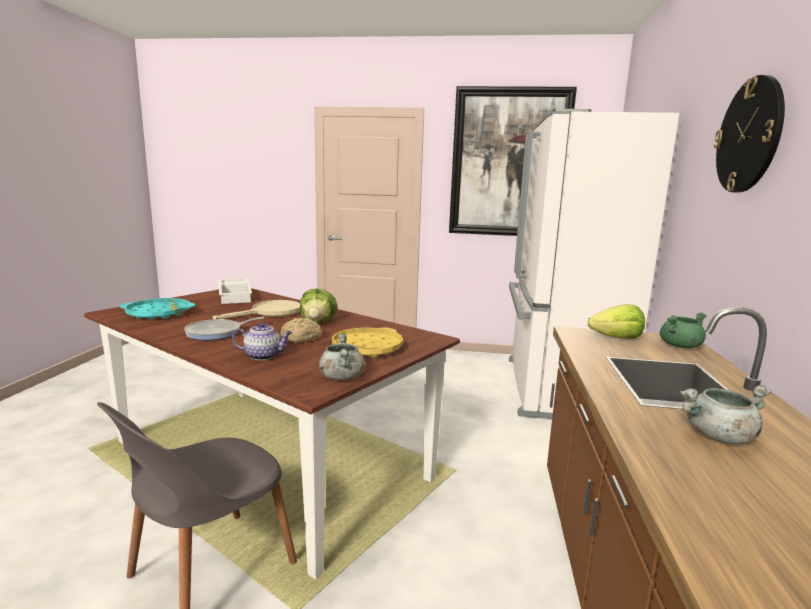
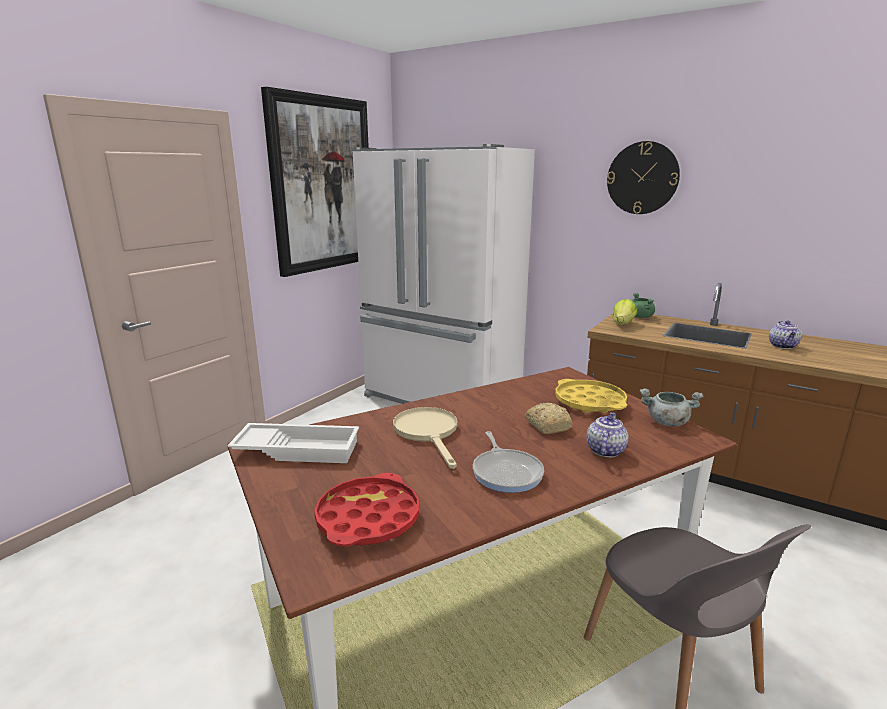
camera: 65 degrees left, 5 degrees up
turquoise tray [120,298,195,320] -> red tray [314,473,419,547]
lettuce [300,289,337,323] -> none
grey cooking pot [679,385,771,444] -> teapot [769,320,801,349]

